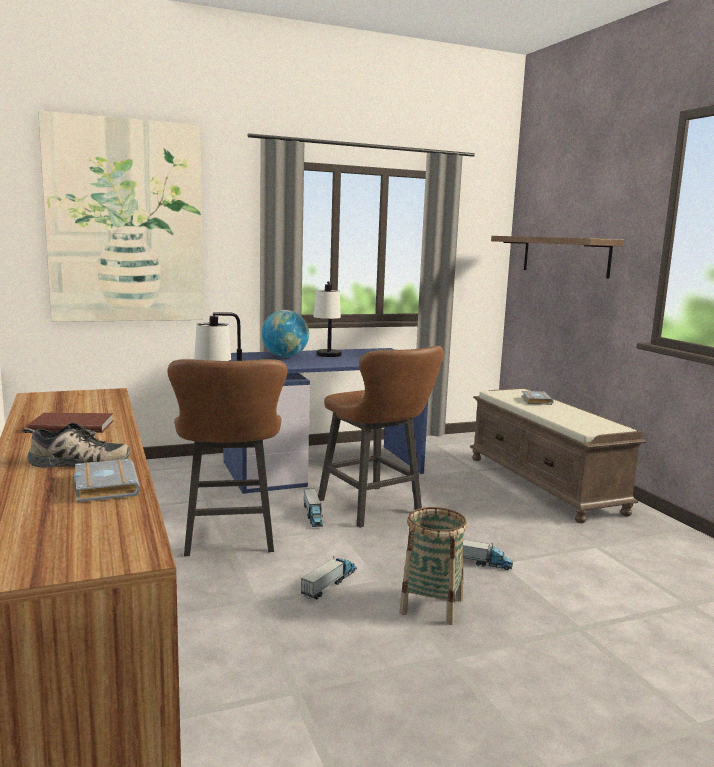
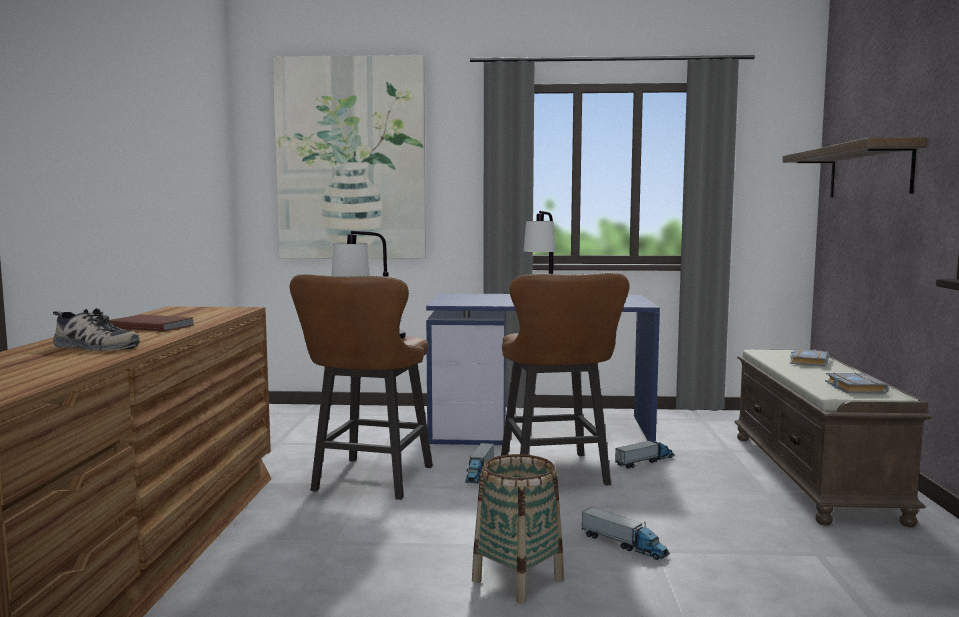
camera: 25 degrees right, 5 degrees down
grey book [74,459,140,502] -> grey book moved to [825,373,889,394]
globe [262,310,309,357] -> none
toy truck [301,556,357,599] -> toy truck moved to [615,439,674,469]

